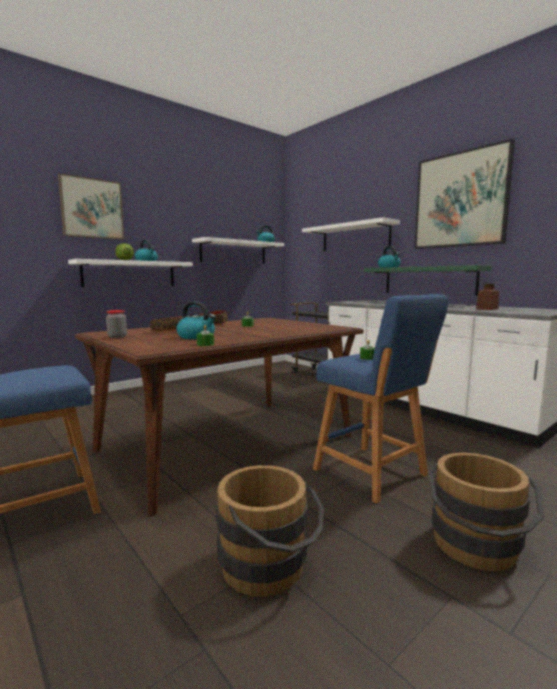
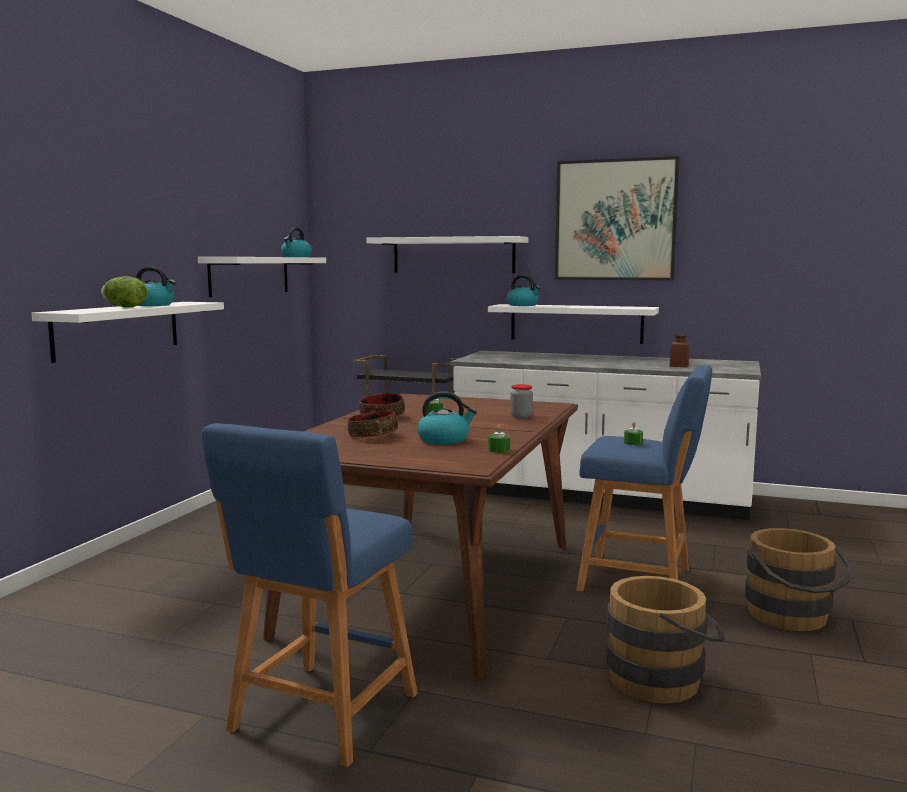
camera: 30 degrees left, 0 degrees up
picture [58,173,124,240] -> none
jar [106,310,127,338] -> jar moved to [510,384,533,419]
green shelf [364,265,492,295] -> white shelf [488,304,659,344]

